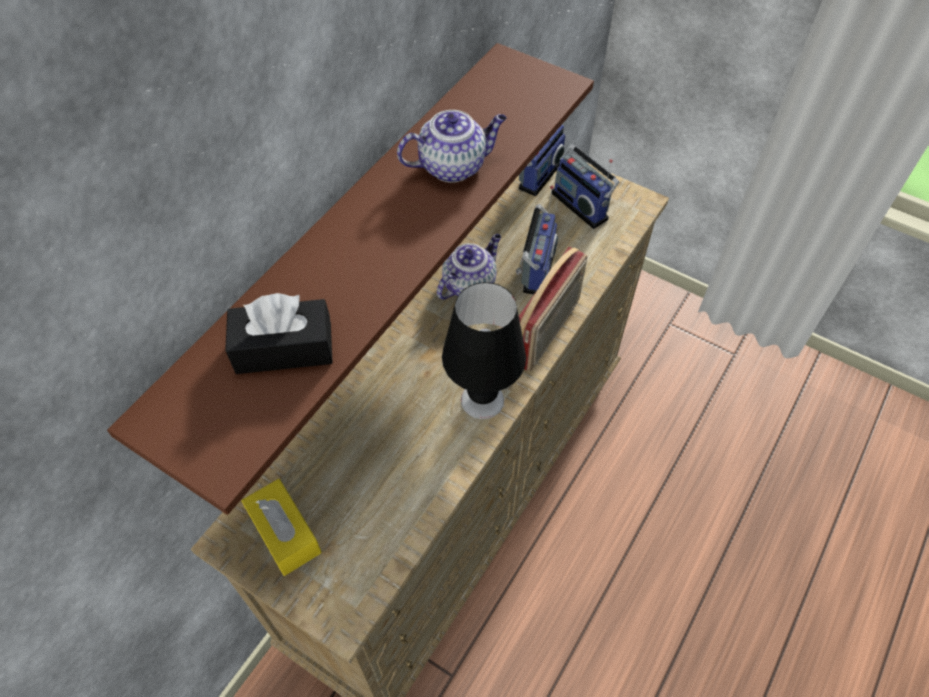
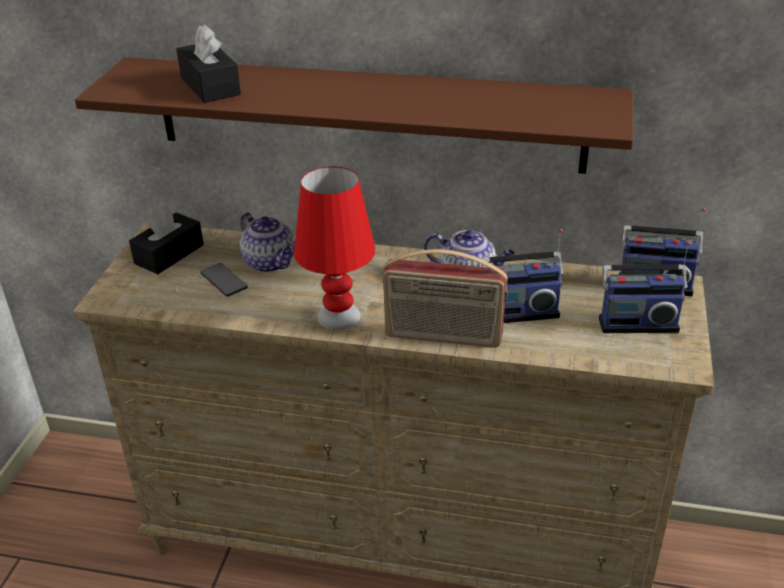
camera: 70 degrees right, 20 degrees down
yellow tissue box [242,479,322,576] -> black tissue box [129,205,204,274]
teapot [397,110,507,183] -> teapot moved to [240,212,295,272]
black table lamp [442,282,526,419] -> red table lamp [294,166,375,330]
radio [552,144,619,229] -> radio turned 120 degrees counterclockwise [599,241,690,333]
none -> phone [200,263,248,297]

